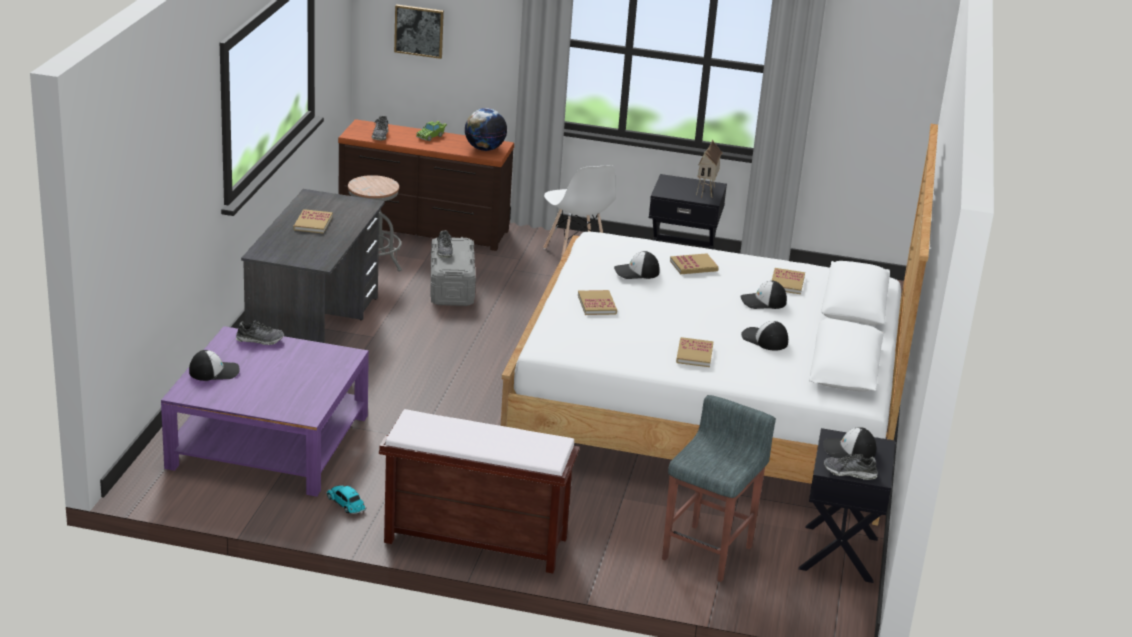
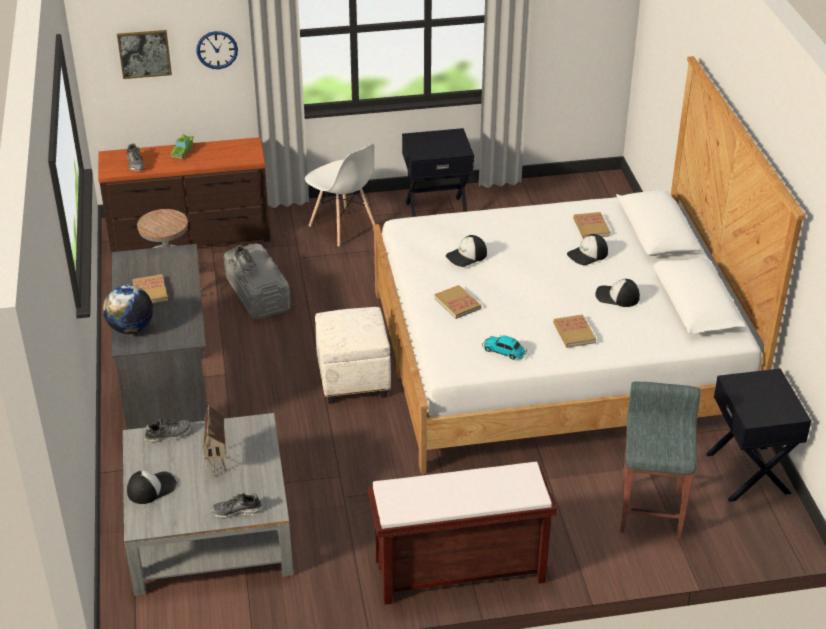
camera: 20 degrees left, 10 degrees up
purple coffee table [161,326,369,497] -> grey coffee table [123,413,293,596]
toy car [326,485,367,514] -> toy car moved to [482,336,527,360]
globe [465,108,507,151] -> globe moved to [103,285,153,334]
book [670,253,719,274] -> none
toy house [696,140,722,198] -> toy house moved to [203,405,227,477]
cap [823,427,876,459] -> none
shoe [824,454,878,480] -> shoe moved to [211,493,262,519]
none -> wall clock [196,31,238,69]
none -> white ottoman [315,307,391,404]

